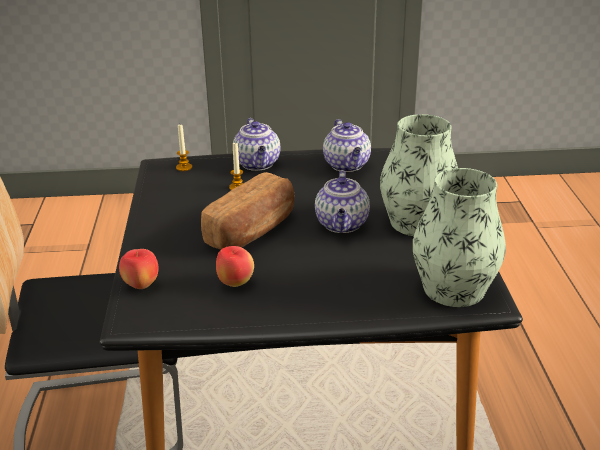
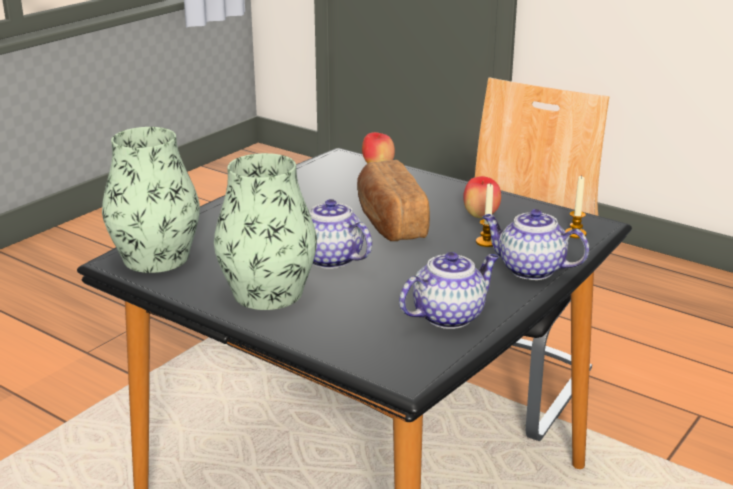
camera: 130 degrees right, 5 degrees down
apple [216,246,254,287] -> apple moved to [463,176,501,218]
teapot [323,119,371,172] -> teapot turned 120 degrees clockwise [399,252,499,329]

